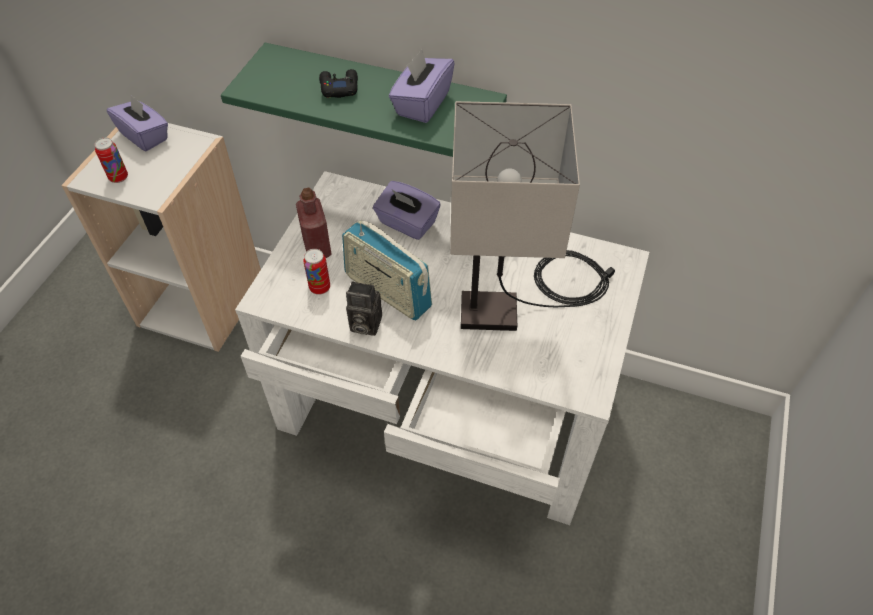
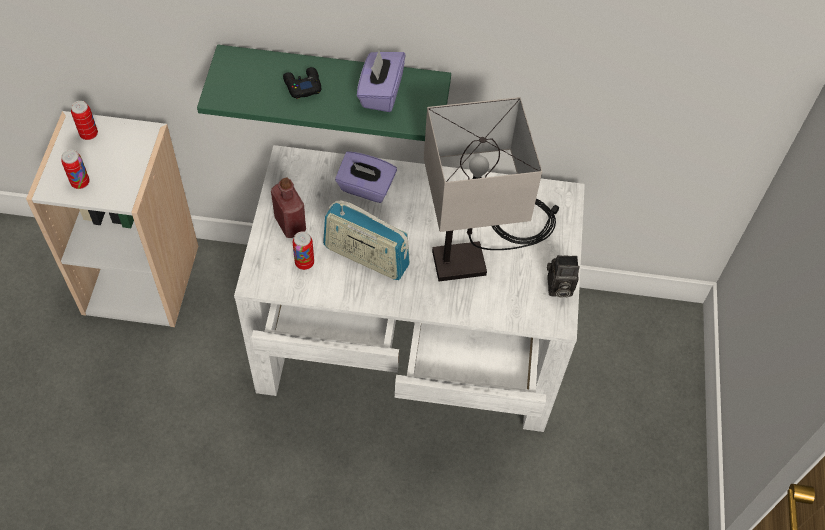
camera: 15 degrees left, 5 degrees up
purple tissue box [107,95,168,151] -> can [71,101,98,140]
camera [346,281,382,336] -> camera moved to [547,255,579,297]

